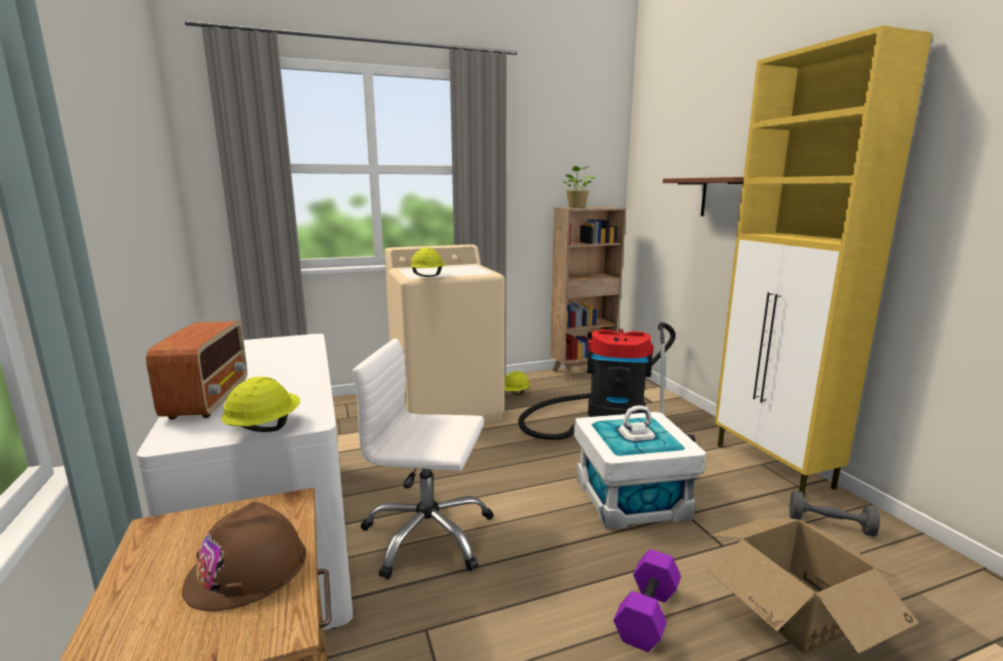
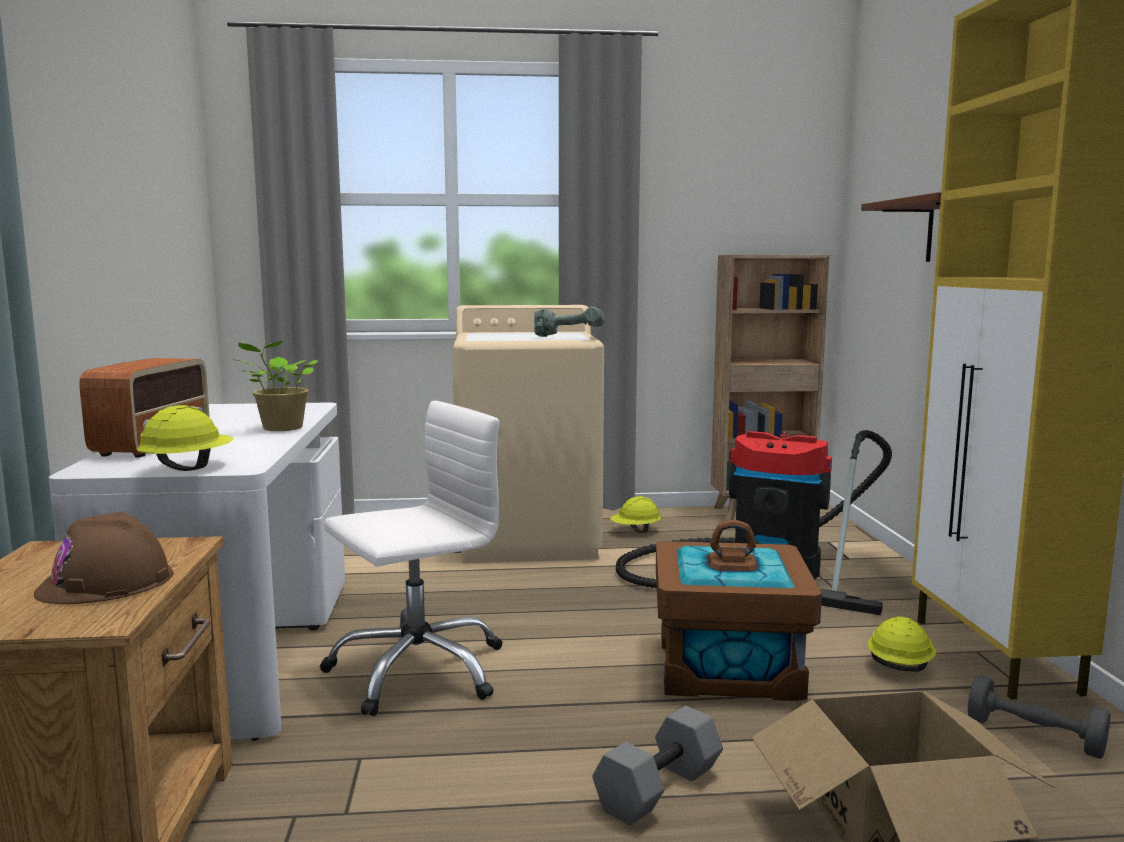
camera: 15 degrees right, 5 degrees down
white office chair [352,338,493,579] -> white office chair turned 120 degrees clockwise [320,401,503,716]
yellow hard hat [410,247,446,277] -> yellow hard hat moved to [868,617,936,672]
potted plant [564,166,596,208] -> potted plant moved to [234,341,318,431]
white storage box [574,405,706,530] -> brown storage box [656,520,822,701]
purple dumbbell [613,549,681,652] -> grey dumbbell [592,706,723,826]
none -> power drill [534,307,604,337]

